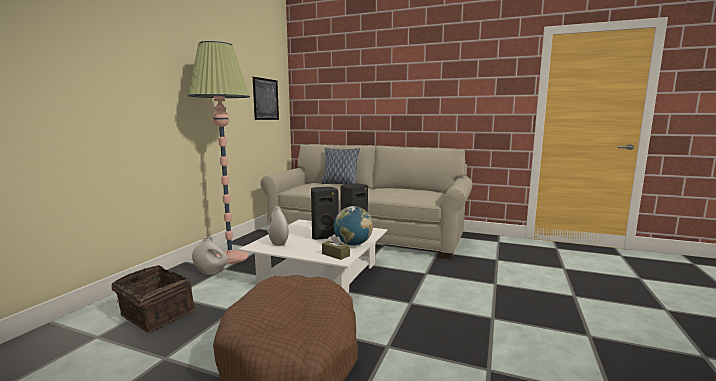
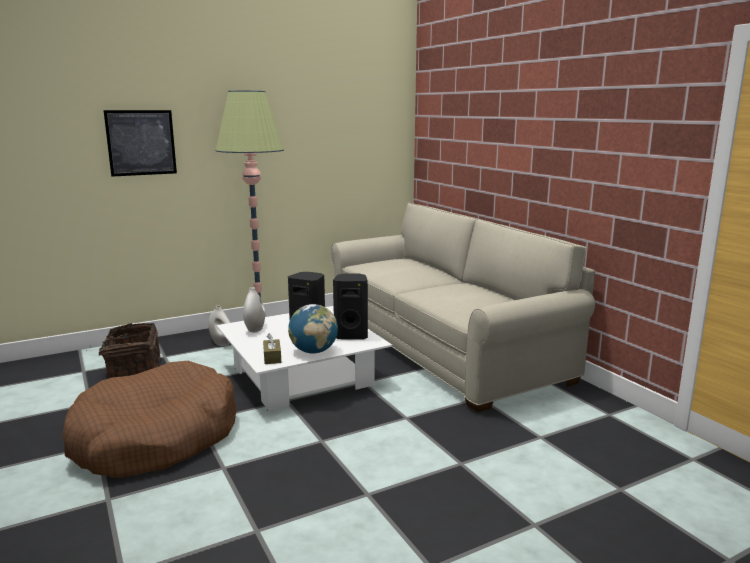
camera: 40 degrees right, 5 degrees up
picture [253,77,279,120] -> picture moved to [103,110,177,177]
pillow [321,148,360,184] -> none

